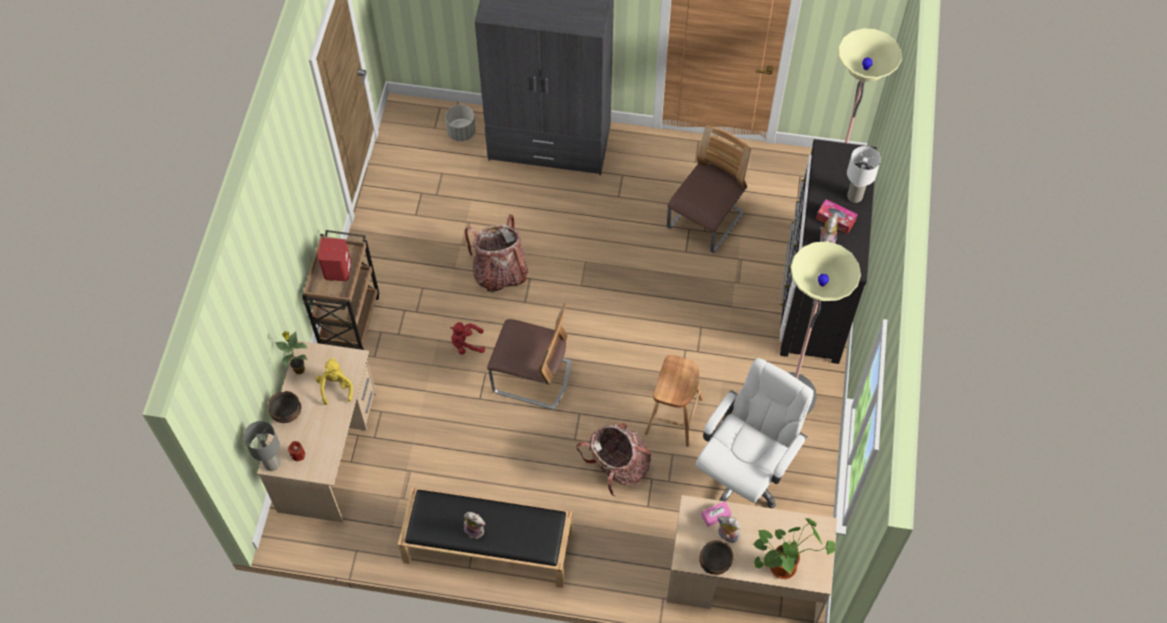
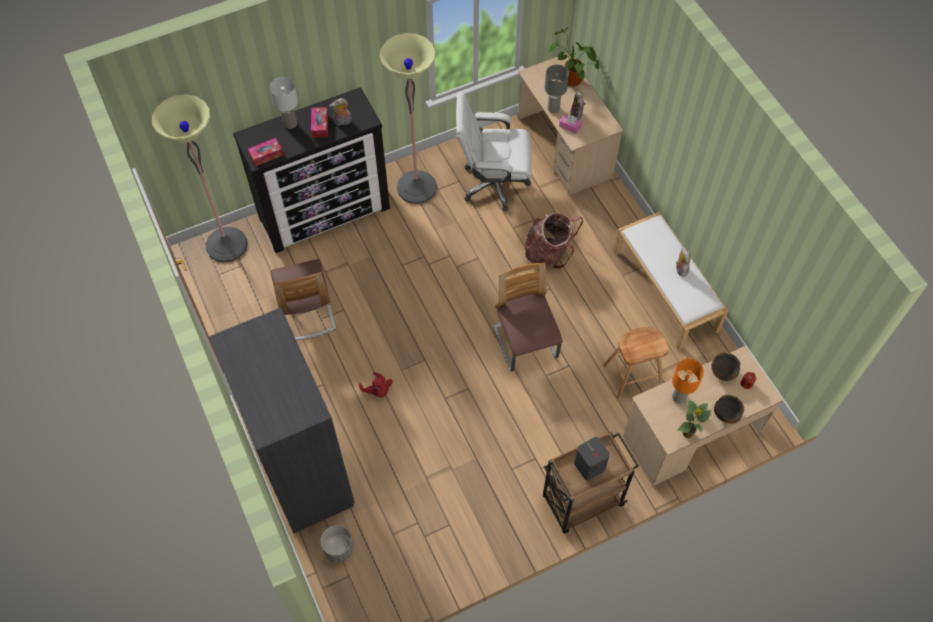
camera: 125 degrees left, 0 degrees up
grey table lamp [244,421,280,471] -> grey table lamp moved to [545,65,569,113]
yellow plush toy [315,357,353,405] -> orange table lamp [672,358,704,404]
red speaker [318,238,352,281] -> grey speaker [574,437,610,480]
black bench [398,488,573,588] -> white bench [613,212,729,350]
red plush toy [450,322,485,354] -> red plush toy moved to [359,372,392,397]
backpack [465,214,528,293] -> none
brown stool [644,355,703,447] -> brown stool moved to [603,327,669,399]
chair [667,125,751,253] -> chair turned 105 degrees counterclockwise [270,259,336,340]
bowl [699,540,734,575] -> bowl moved to [711,352,740,381]
none -> tissue box [248,138,283,166]

